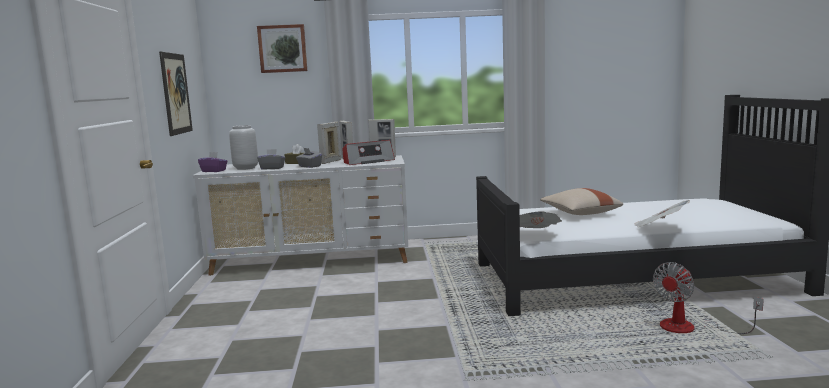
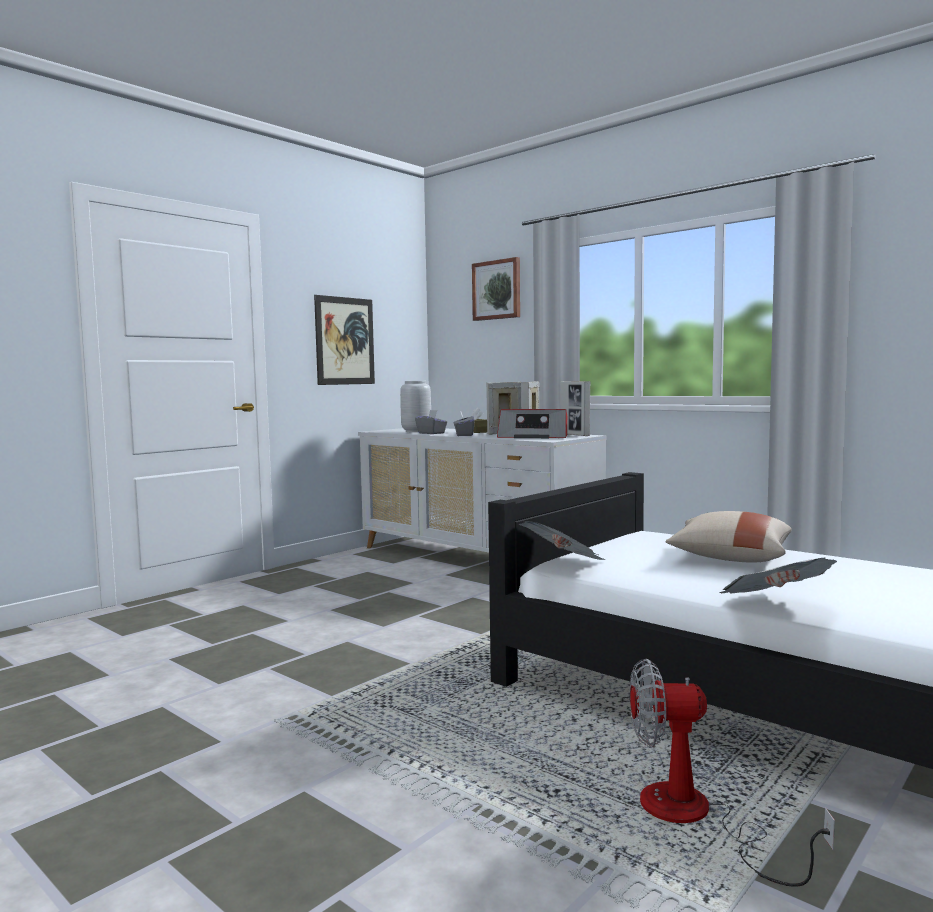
camera: 45 degrees right, 5 degrees down
purple tissue box [198,152,227,172] -> none

